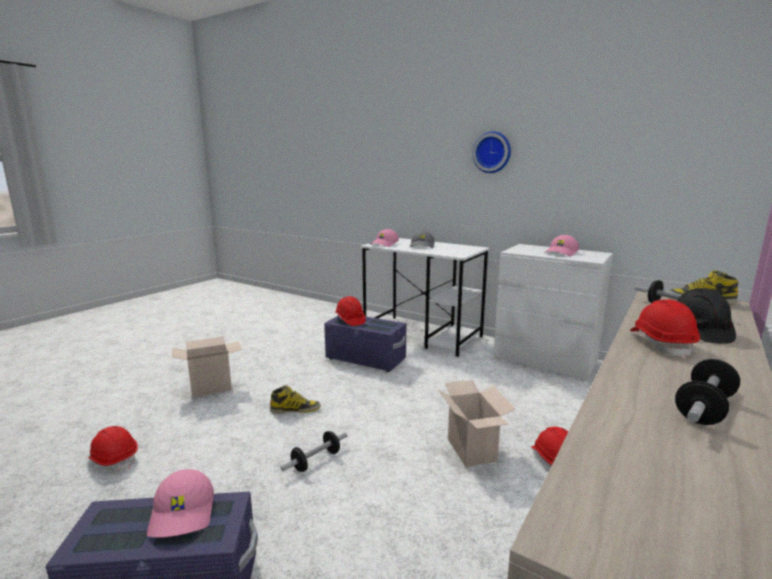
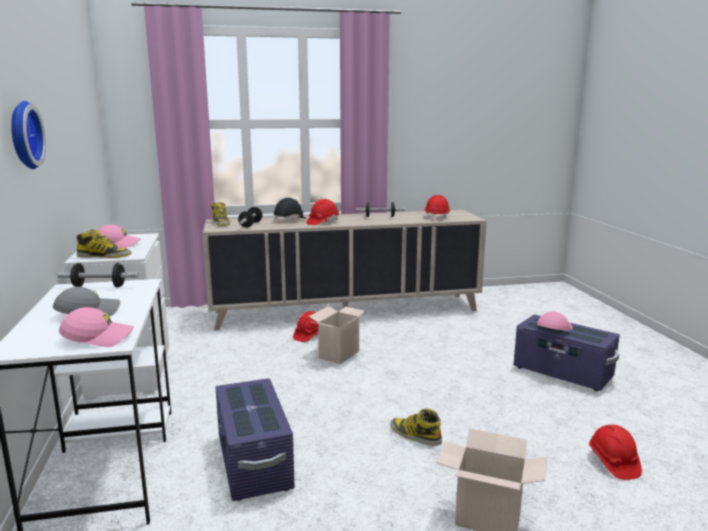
camera: 135 degrees left, 0 degrees up
dumbbell [281,431,347,472] -> dumbbell moved to [57,263,139,287]
red hard hat [335,296,366,326] -> red hard hat moved to [425,195,450,221]
none -> boot [77,229,132,258]

